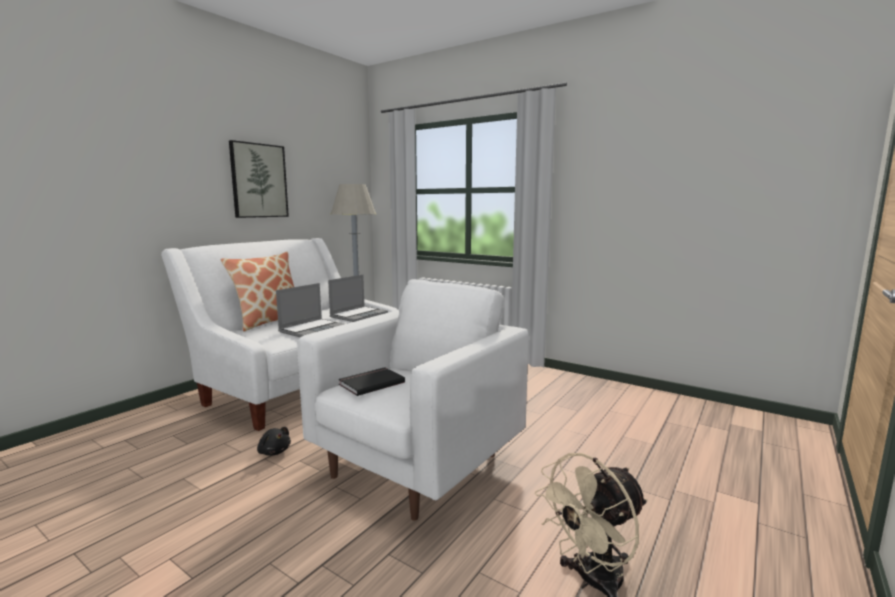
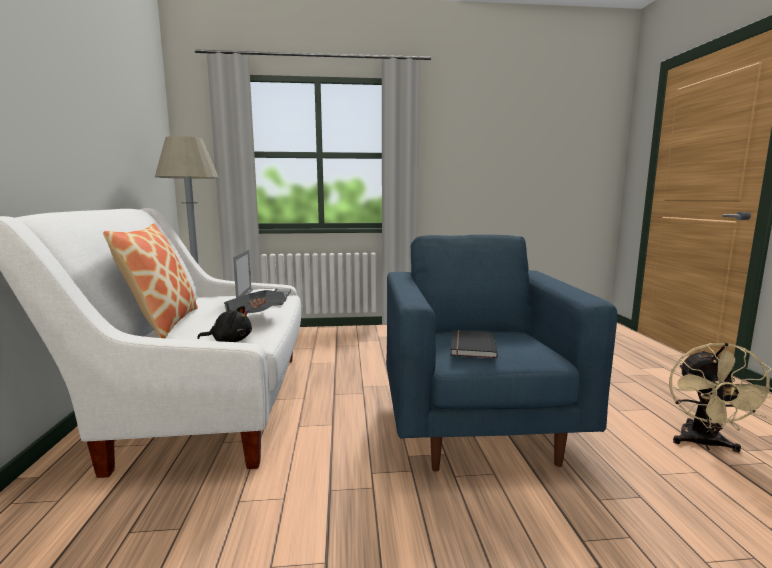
camera: 40 degrees left, 0 degrees up
picture [229,140,289,218] -> none
black plush toy [257,427,291,456] -> black plush toy moved to [197,306,252,342]
laptop [276,283,344,337] -> newspaper [224,290,286,313]
white armchair [297,279,529,521] -> blue armchair [386,235,617,472]

